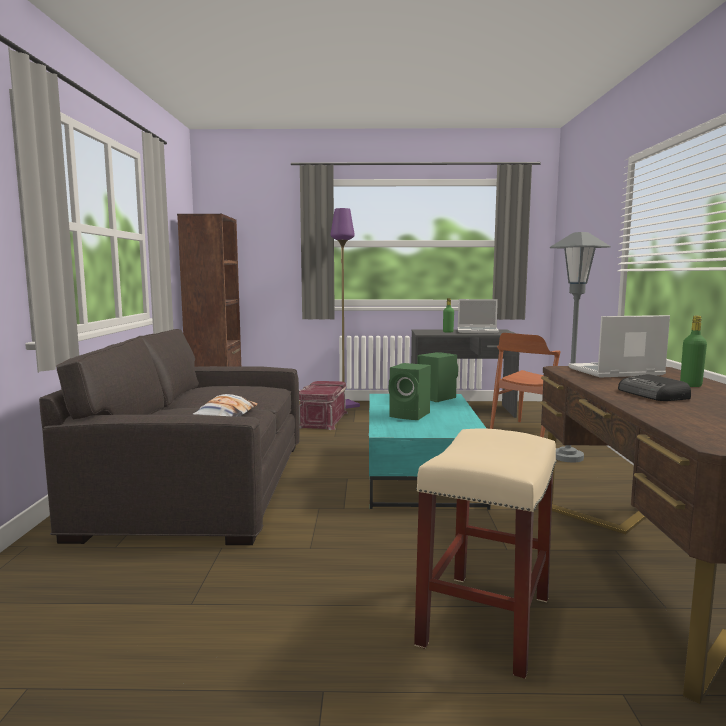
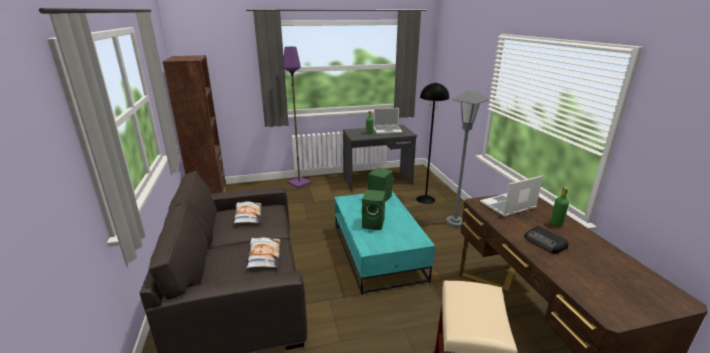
camera: 15 degrees left, 15 degrees up
red storage box [299,381,348,430] -> none
brown chair [490,333,561,438] -> black floor lamp [416,82,449,204]
none -> pillow [233,201,261,223]

